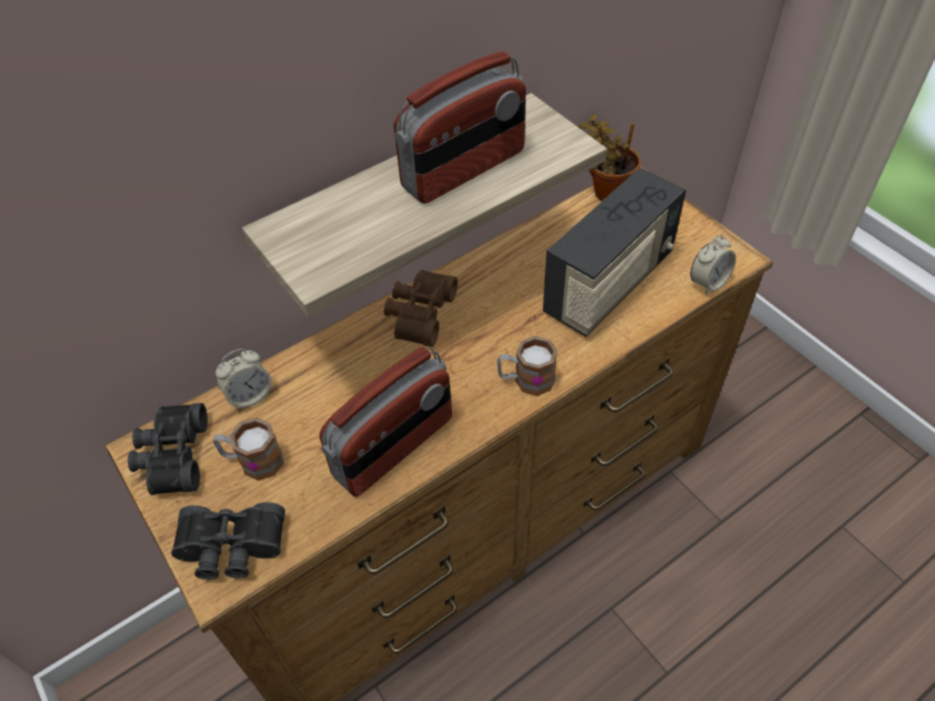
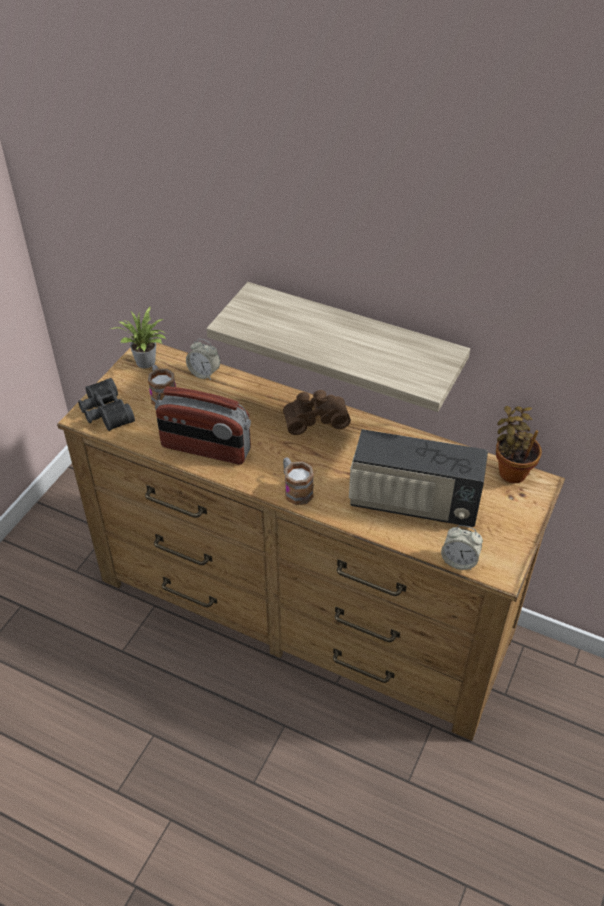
camera: 60 degrees right, 5 degrees down
black binoculars [128,403,208,495] -> potted plant [111,306,167,368]
radio [394,51,526,204] -> none

